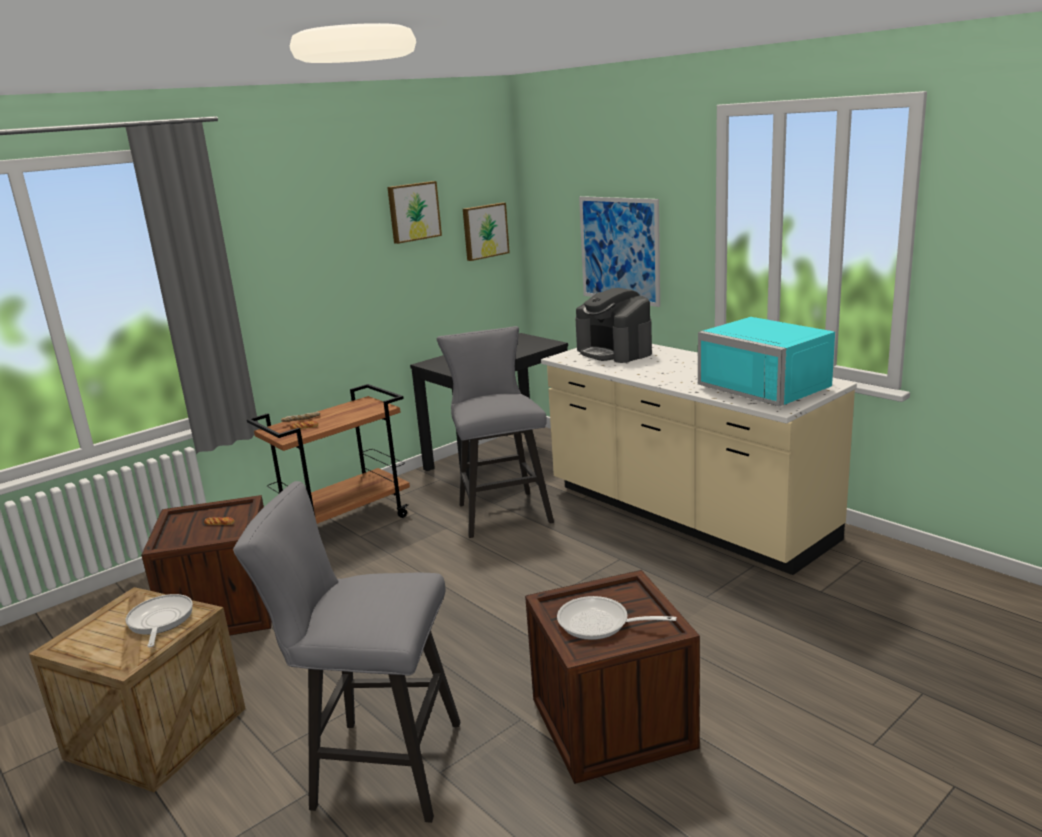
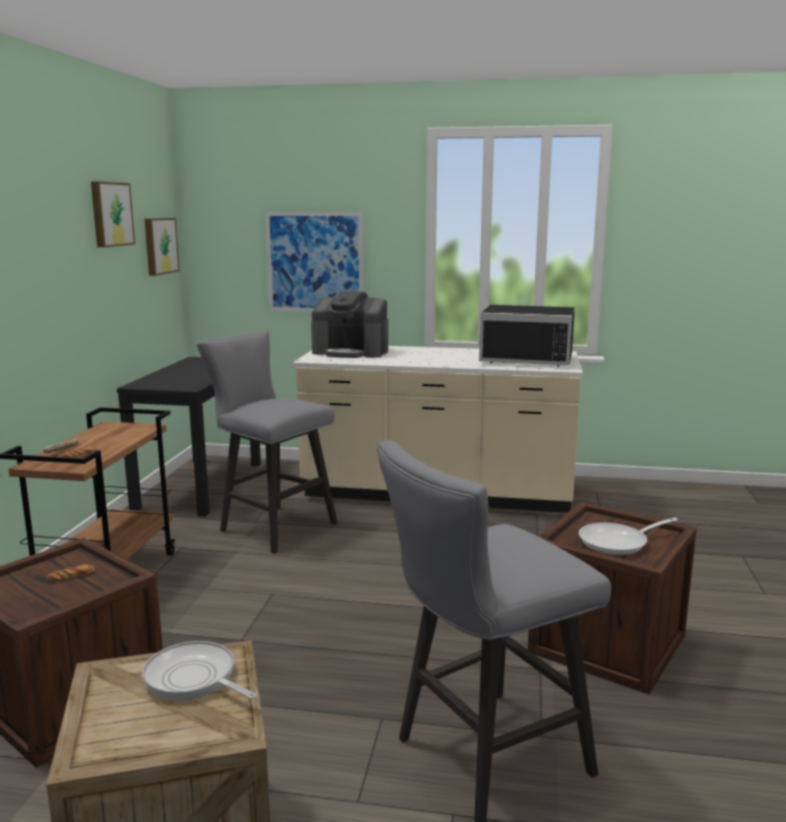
camera: 40 degrees left, 5 degrees down
turquoise microwave [698,317,835,406] -> black microwave [479,305,575,367]

